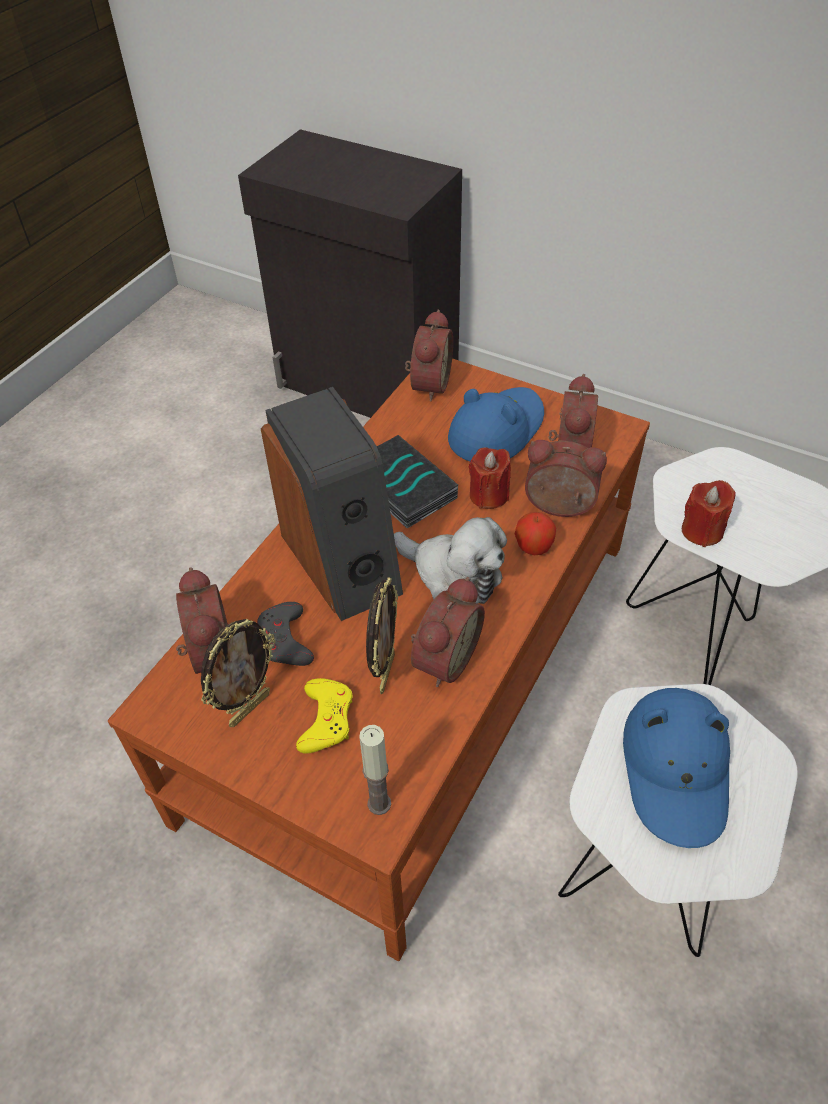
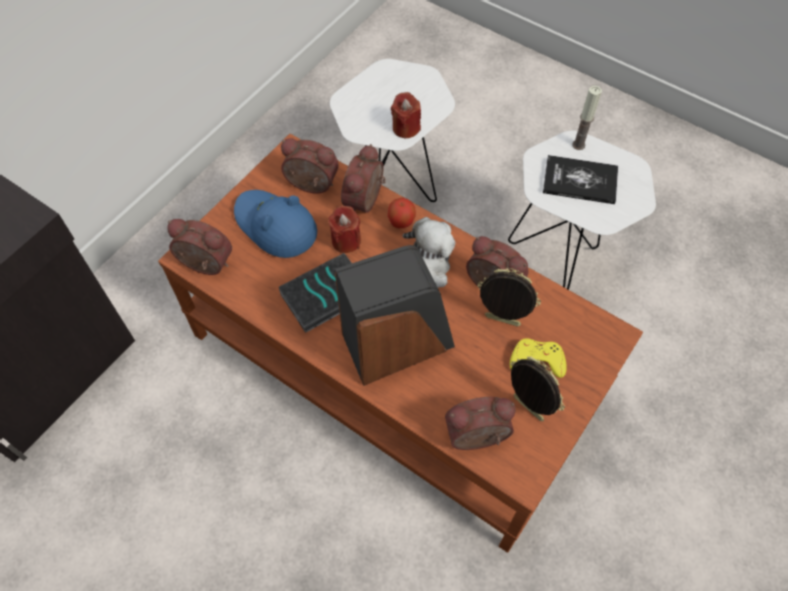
camera: 85 degrees left, 10 degrees up
grey game controller [257,602,314,666] -> none
candle [359,725,391,815] -> candle moved to [572,86,602,150]
blue hat [623,688,730,848] -> book [543,155,618,204]

